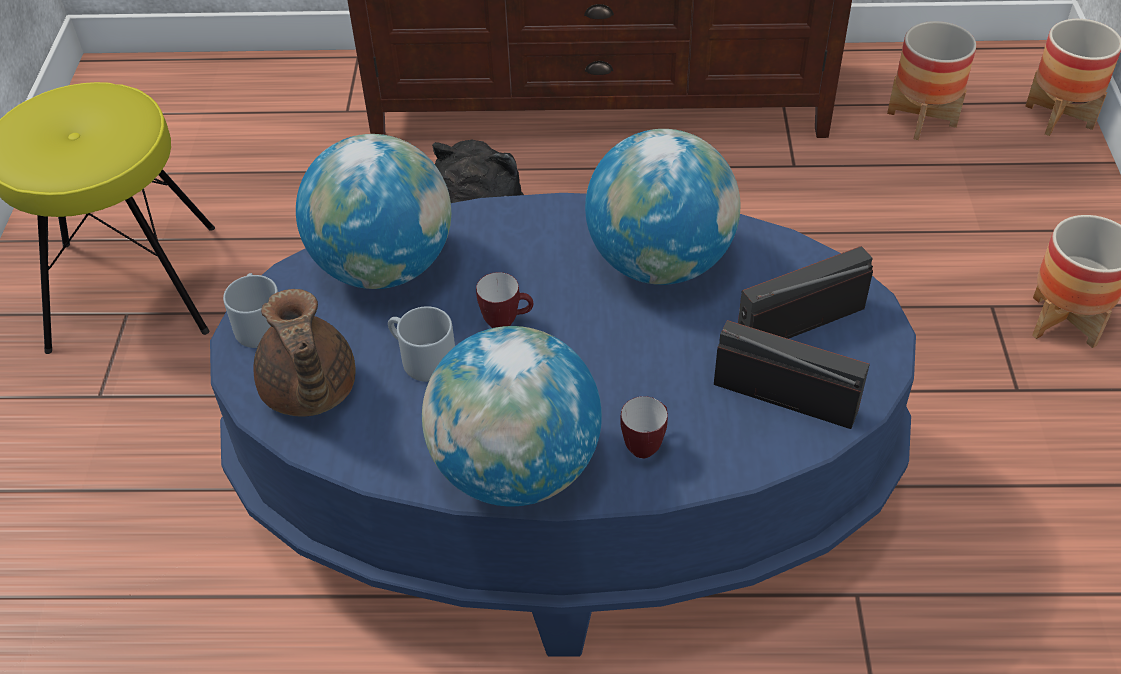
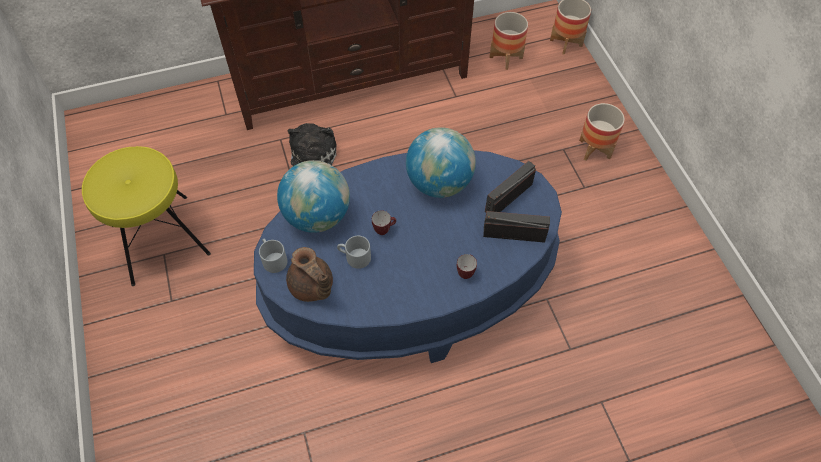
camera: 20 degrees left, 10 degrees up
globe [422,326,602,507] -> none

